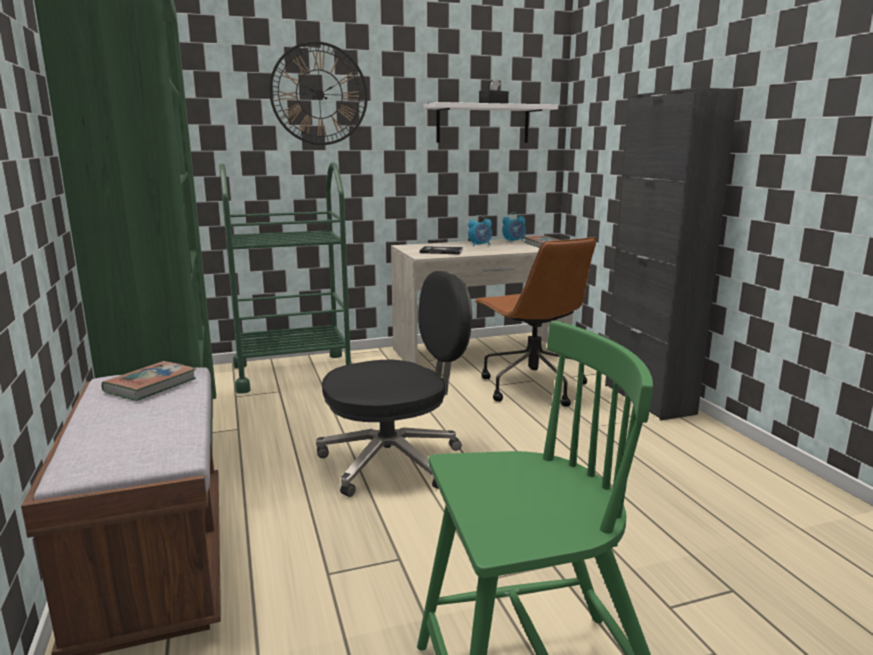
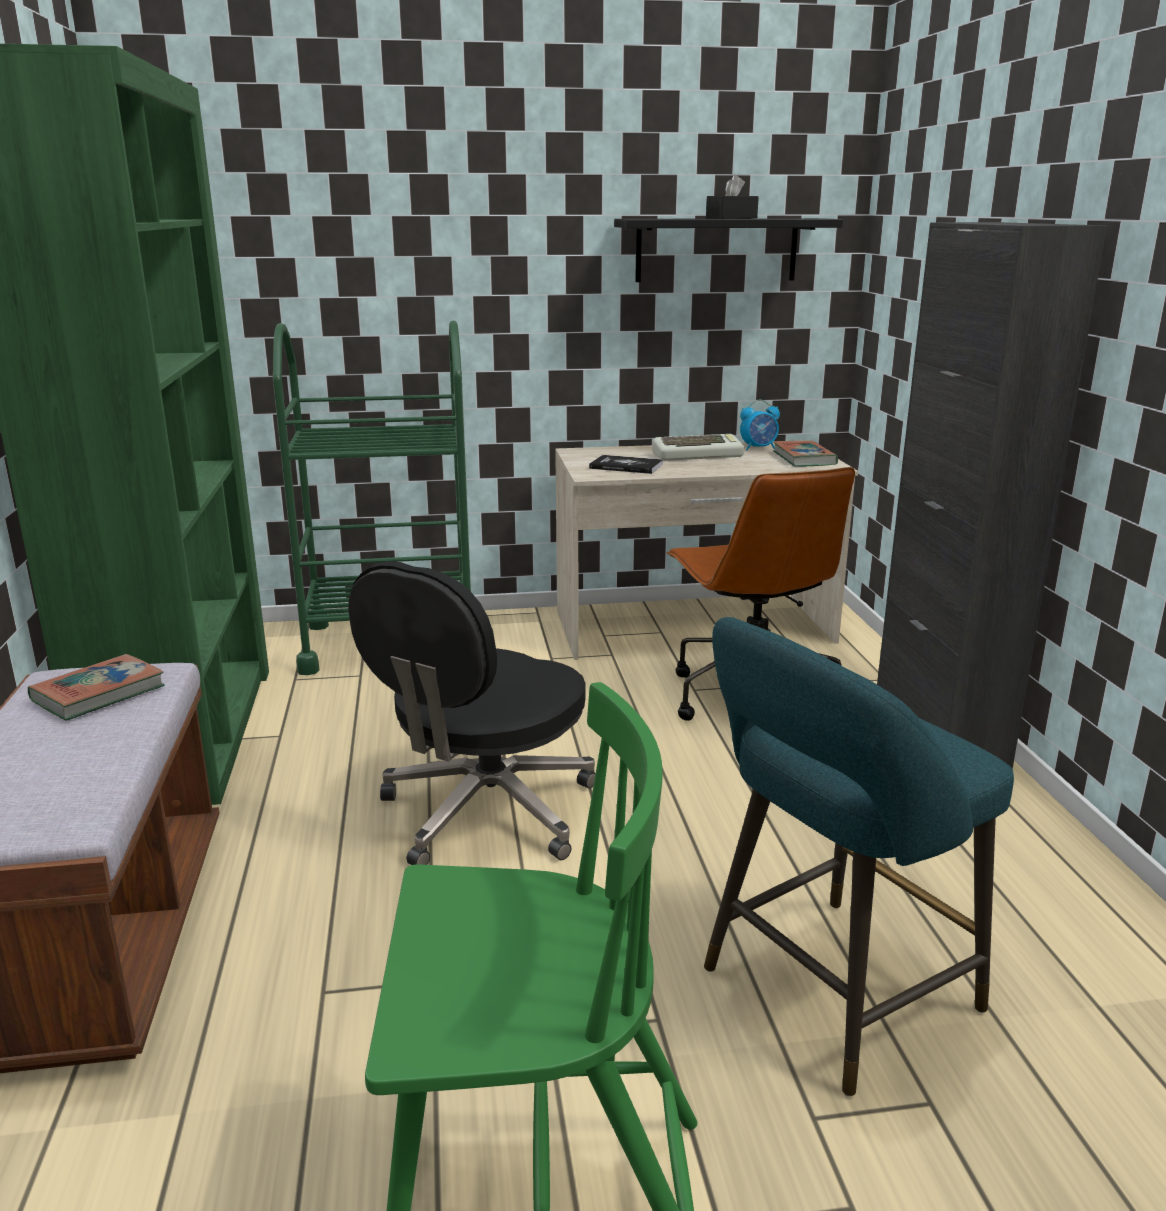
camera: 10 degrees right, 5 degrees up
wall clock [269,41,368,145] -> none
black office chair [316,271,472,497] -> black office chair turned 135 degrees clockwise [348,561,596,865]
white shelf [423,102,558,143] -> black shelf [614,218,843,282]
alarm clock [468,215,492,247] -> keyboard [653,434,744,461]
none -> turquoise stool [704,617,1014,1097]

